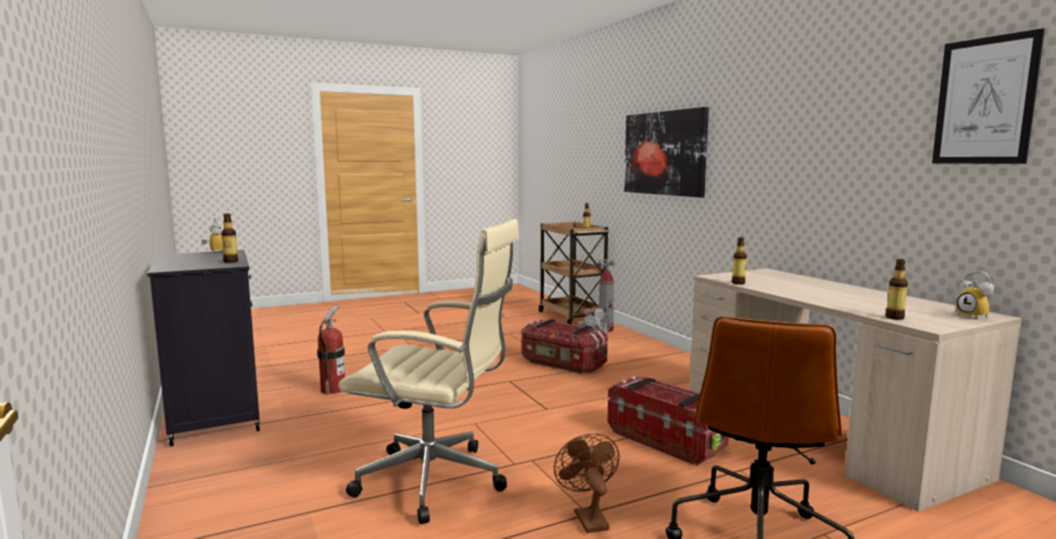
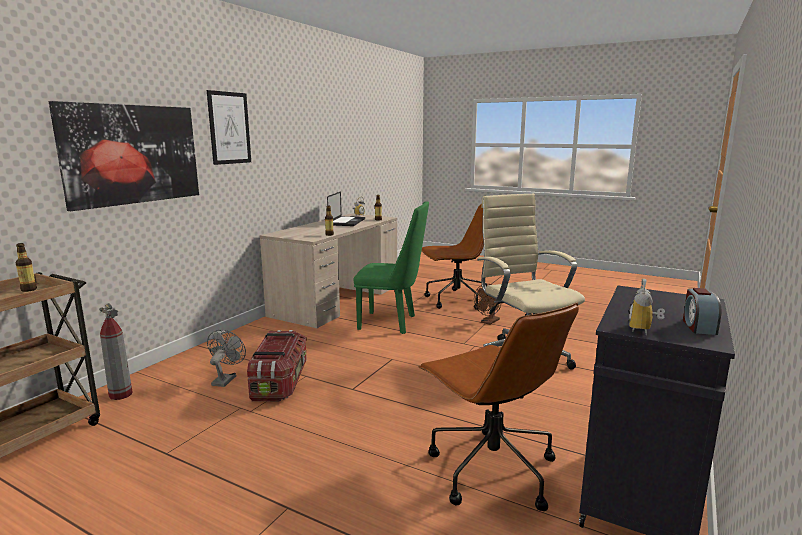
camera: 125 degrees left, 5 degrees up
bottle [221,213,238,263] -> none
fire extinguisher [317,306,345,395] -> brown office chair [418,303,579,511]
storage box [608,377,729,466] -> green chair [353,201,429,334]
picture [932,28,1045,164] -> picture moved to [207,90,251,165]
none -> laptop [327,191,365,226]
none -> alarm clock [683,288,721,335]

